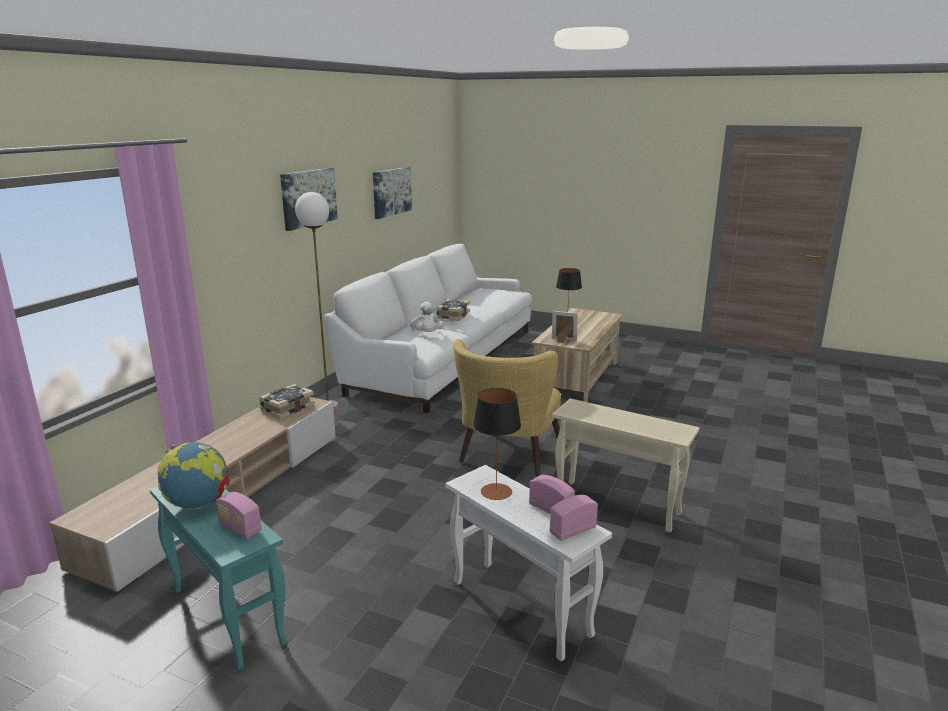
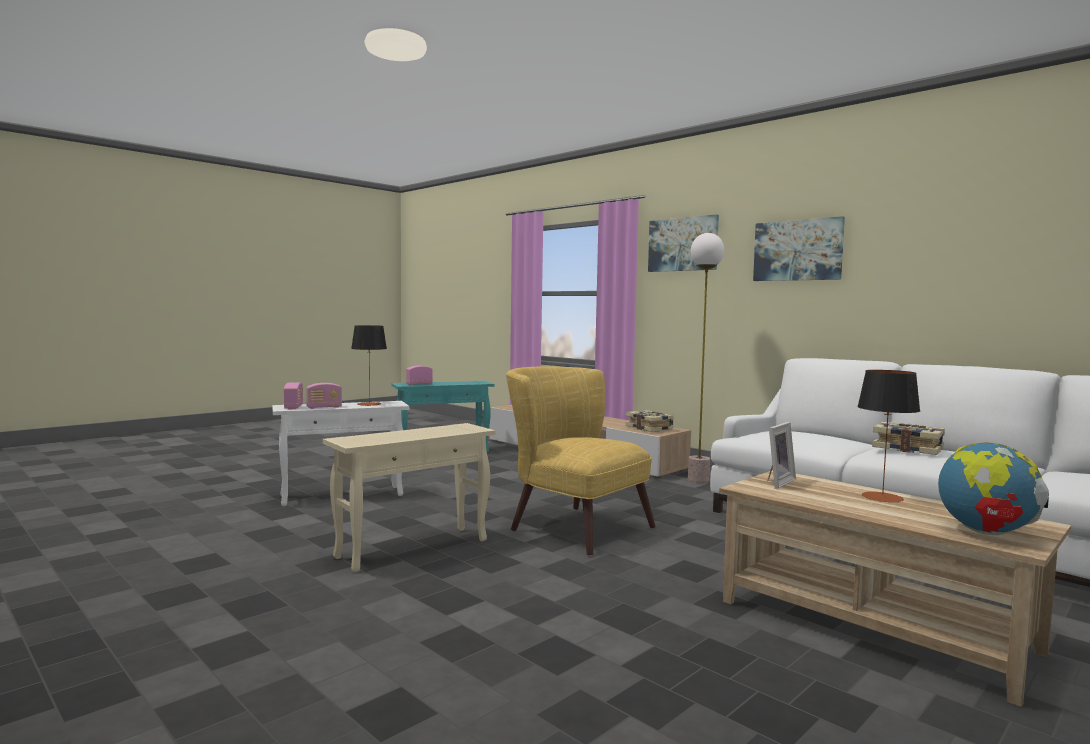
camera: 110 degrees right, 15 degrees down
globe [157,442,230,509] -> globe moved to [938,443,1049,535]
picture [373,167,412,219] -> picture moved to [648,215,719,272]
white plush toy [410,302,444,332] -> none

